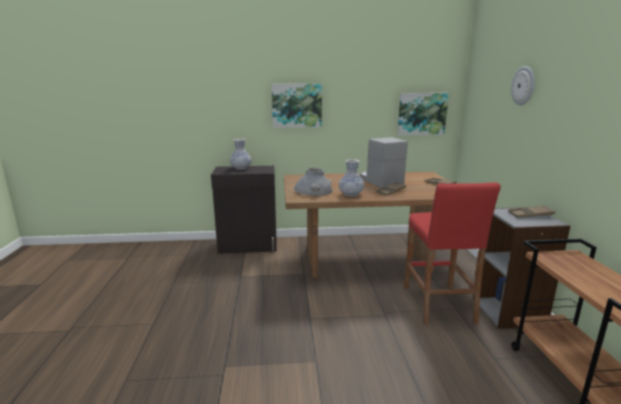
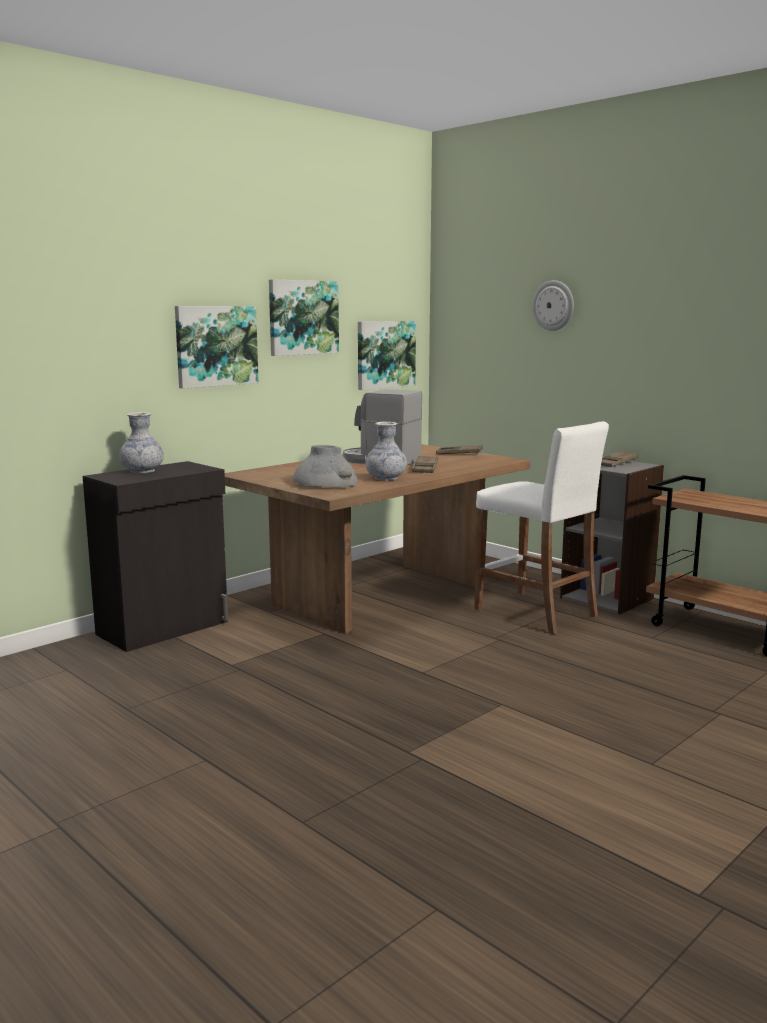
camera: 40 degrees left, 5 degrees down
red stool [404,182,501,325] -> white stool [474,421,609,634]
none -> picture [269,279,339,356]

